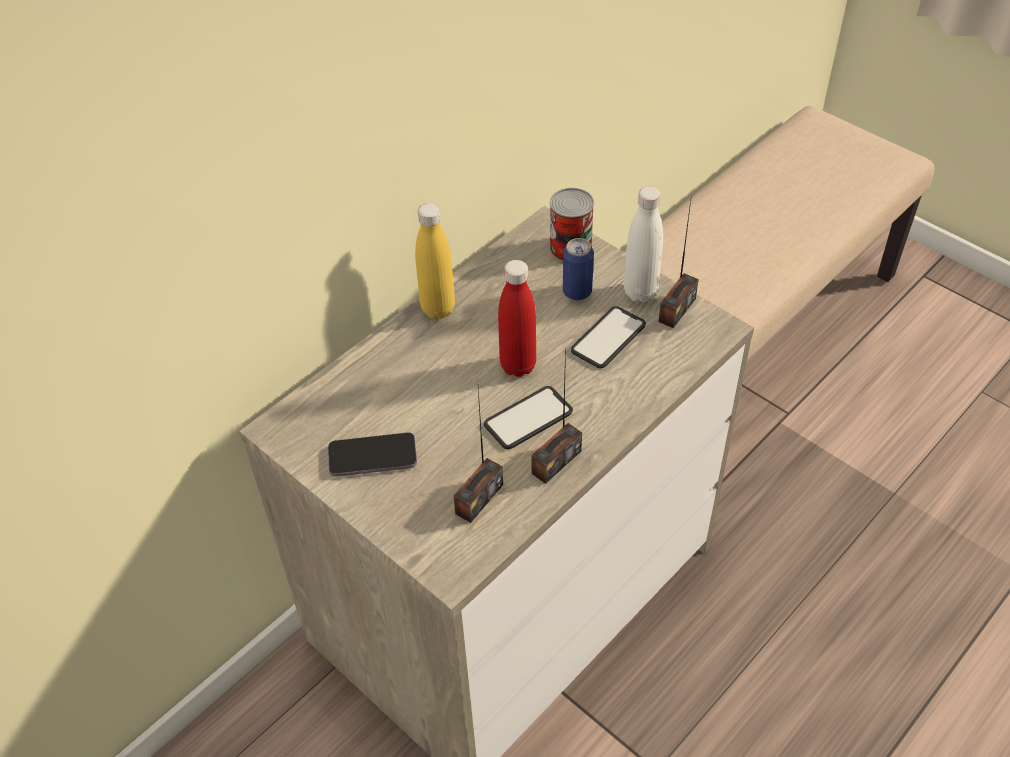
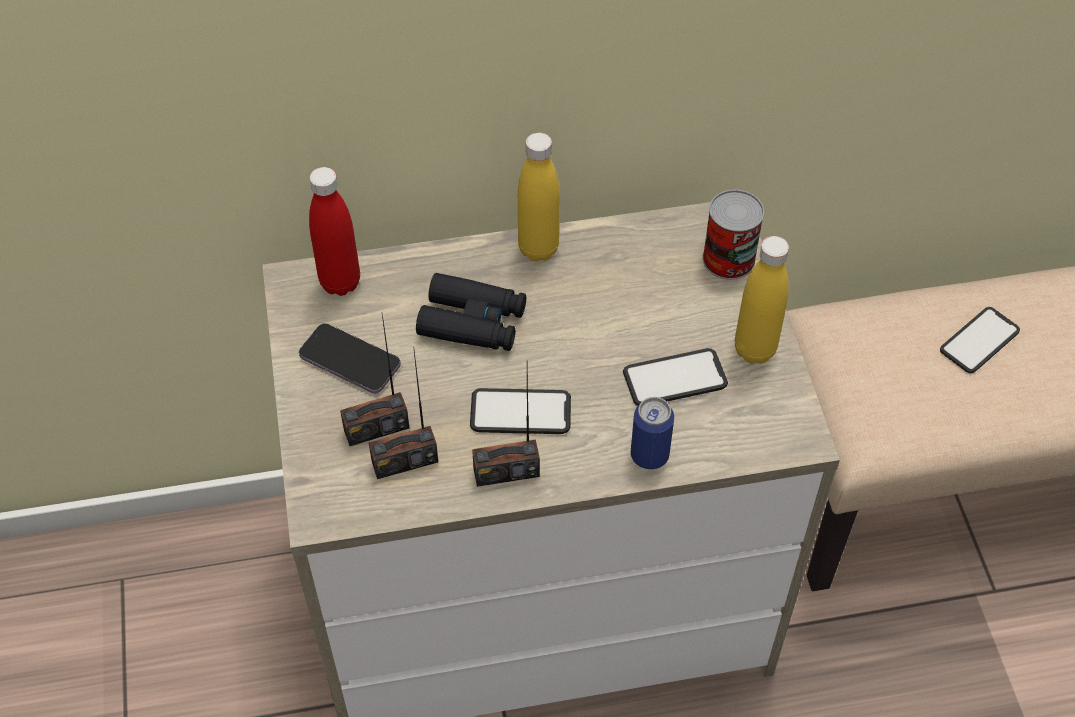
camera: 35 degrees right, 5 degrees up
red bottle [498,260,536,377] -> red bottle moved to [309,167,360,296]
can [563,238,594,301] -> can moved to [631,397,674,469]
white bottle [624,186,663,302] -> yellow bottle [735,236,789,364]
radio [659,200,699,328] -> radio moved to [340,314,409,446]
none -> black binoculars [416,273,526,351]
none -> phone [940,307,1020,373]

